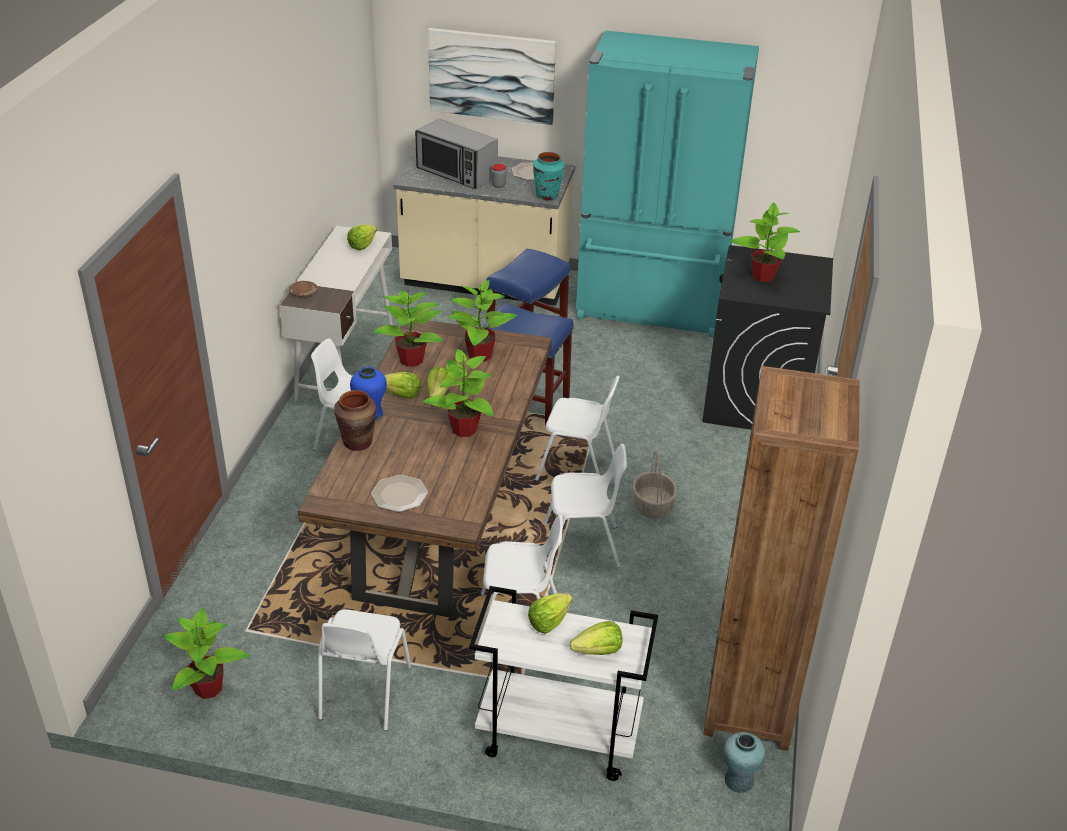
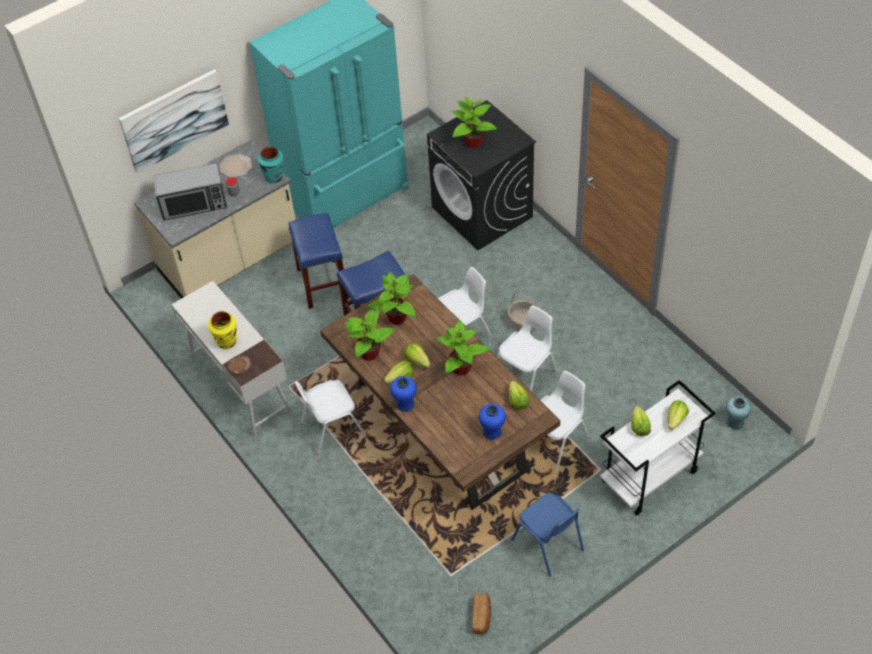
camera: 45 degrees left, 15 degrees up
potted plant [163,608,250,699] -> bread [472,594,491,635]
white chair [318,609,411,731] -> blue chair [511,493,584,577]
brown vase [334,390,376,451] -> none
lettuce [347,224,377,250] -> lettuce moved to [509,381,529,410]
plate [371,475,428,512] -> blue vase [479,404,506,440]
brown bookcase [703,366,860,751] -> none
none -> yellow vase [208,311,237,349]

